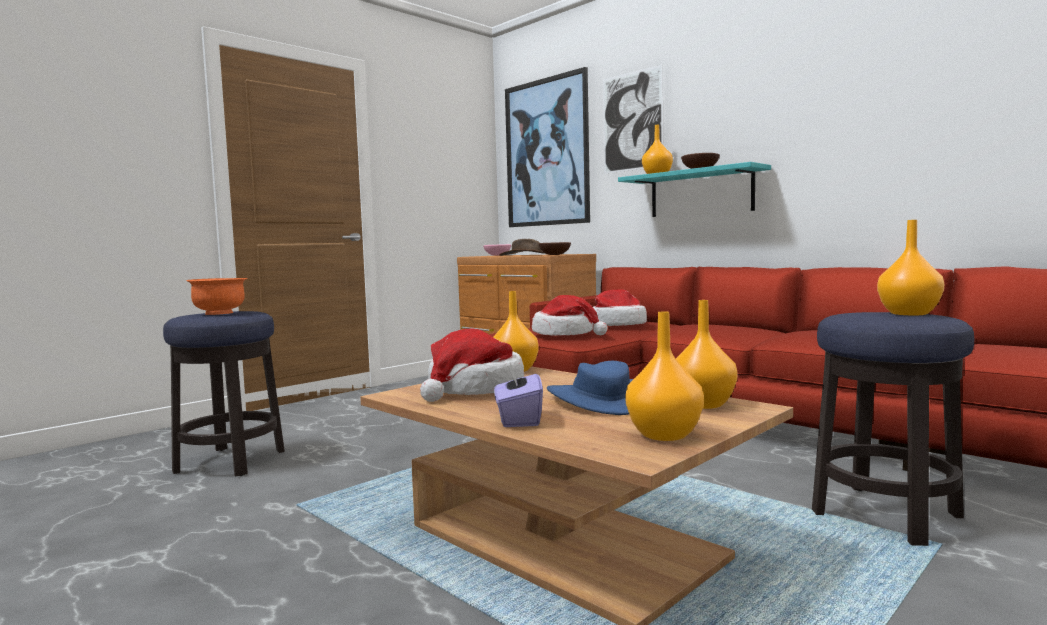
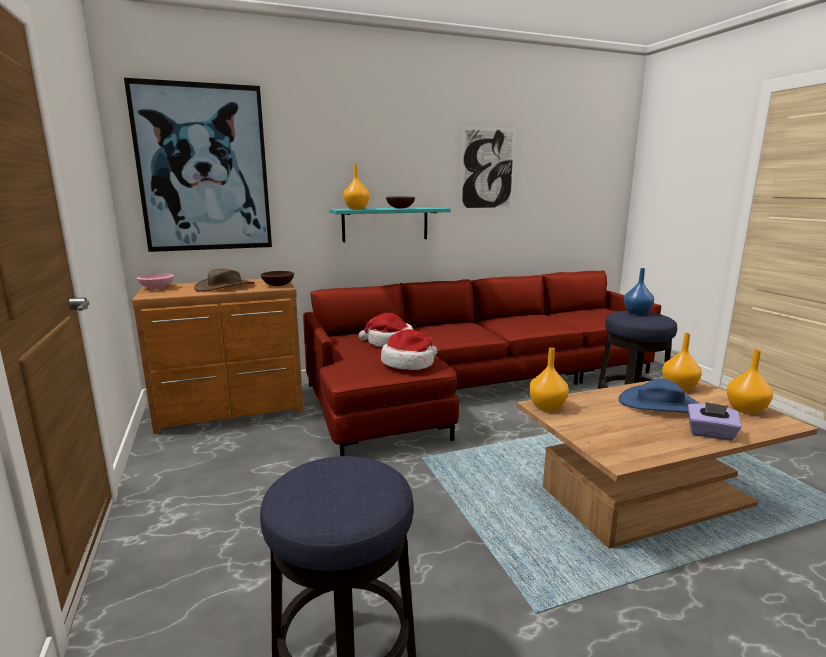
camera: 65 degrees left, 10 degrees up
orange bowl [186,278,247,315] -> none
hat [420,329,524,402] -> none
picture [603,64,663,174] -> picture moved to [460,127,516,210]
orange vase [877,220,944,315] -> blue vase [624,268,654,315]

